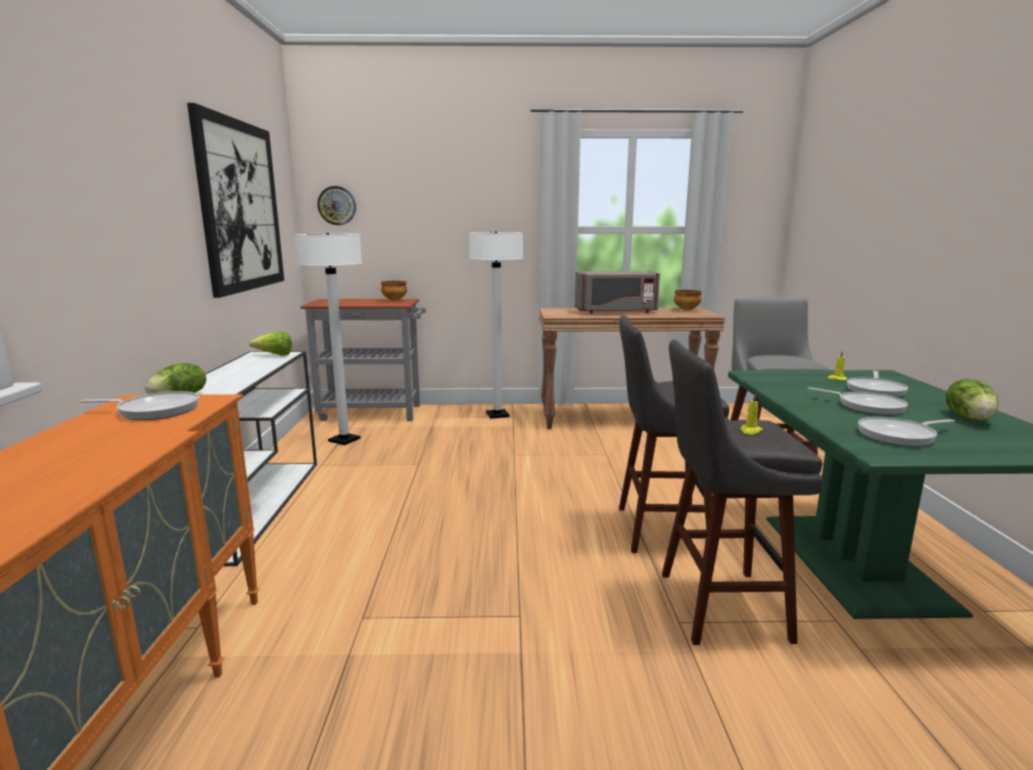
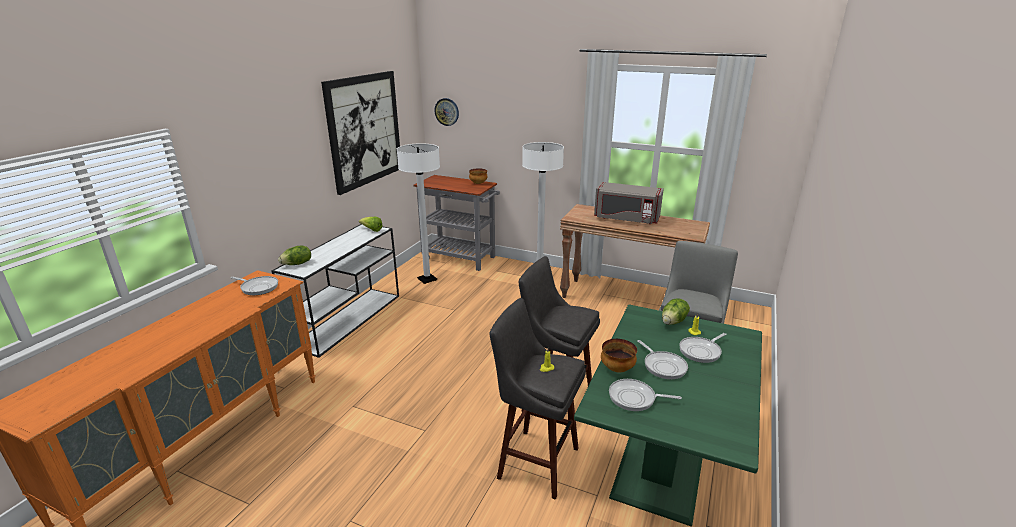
camera: 25 degrees right, 10 degrees up
bowl [674,290,702,310] -> bowl moved to [601,339,637,372]
lettuce [946,379,999,420] -> lettuce moved to [662,298,690,325]

